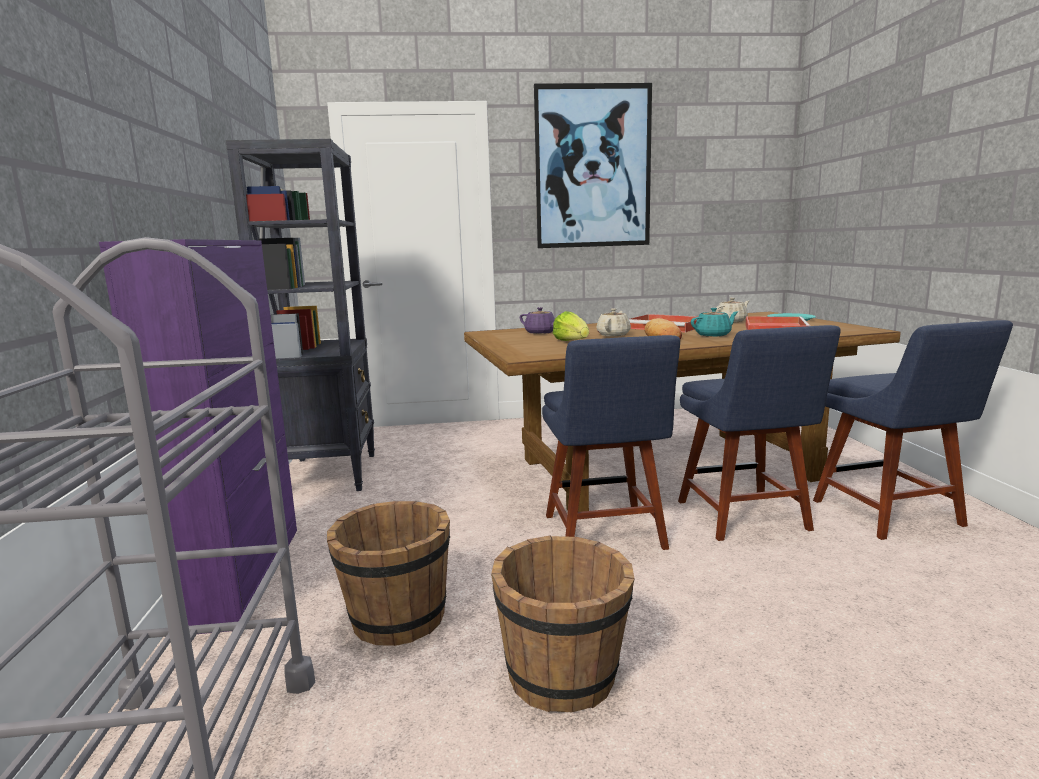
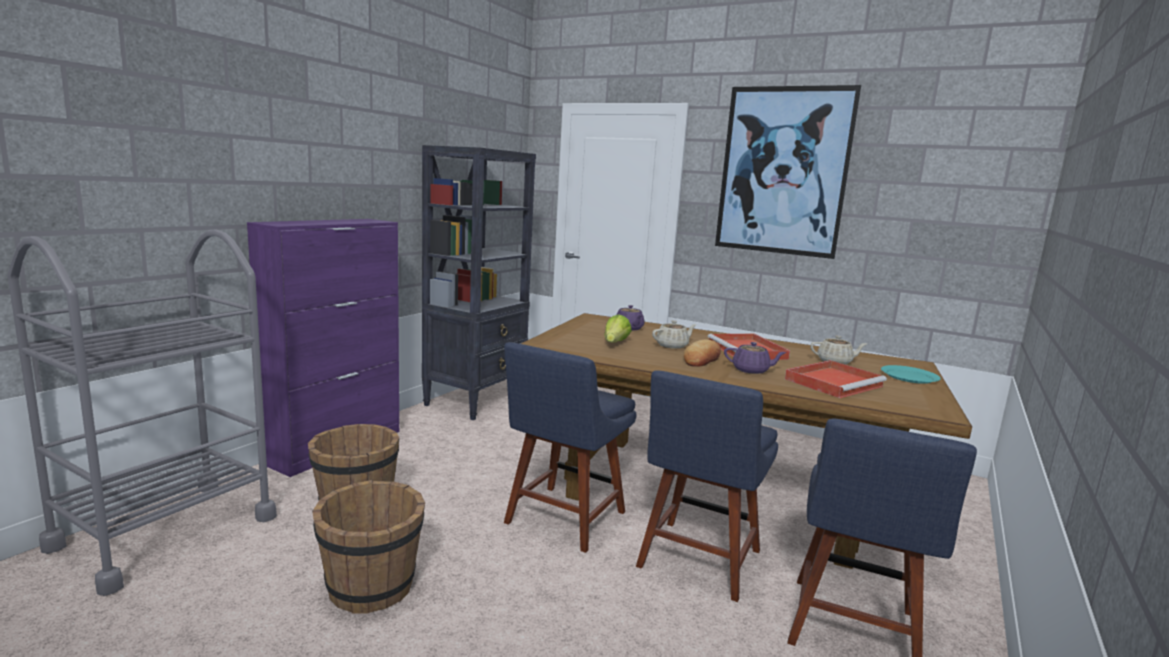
camera: 35 degrees right, 0 degrees up
turquoise teapot [691,308,738,337] -> purple teapot [724,342,787,374]

